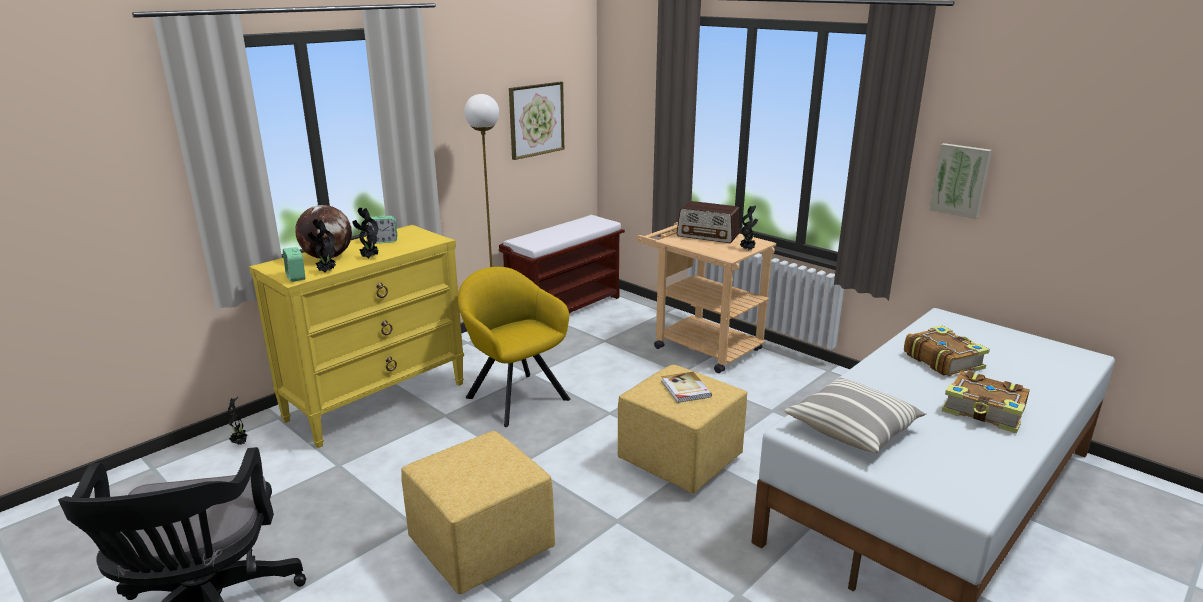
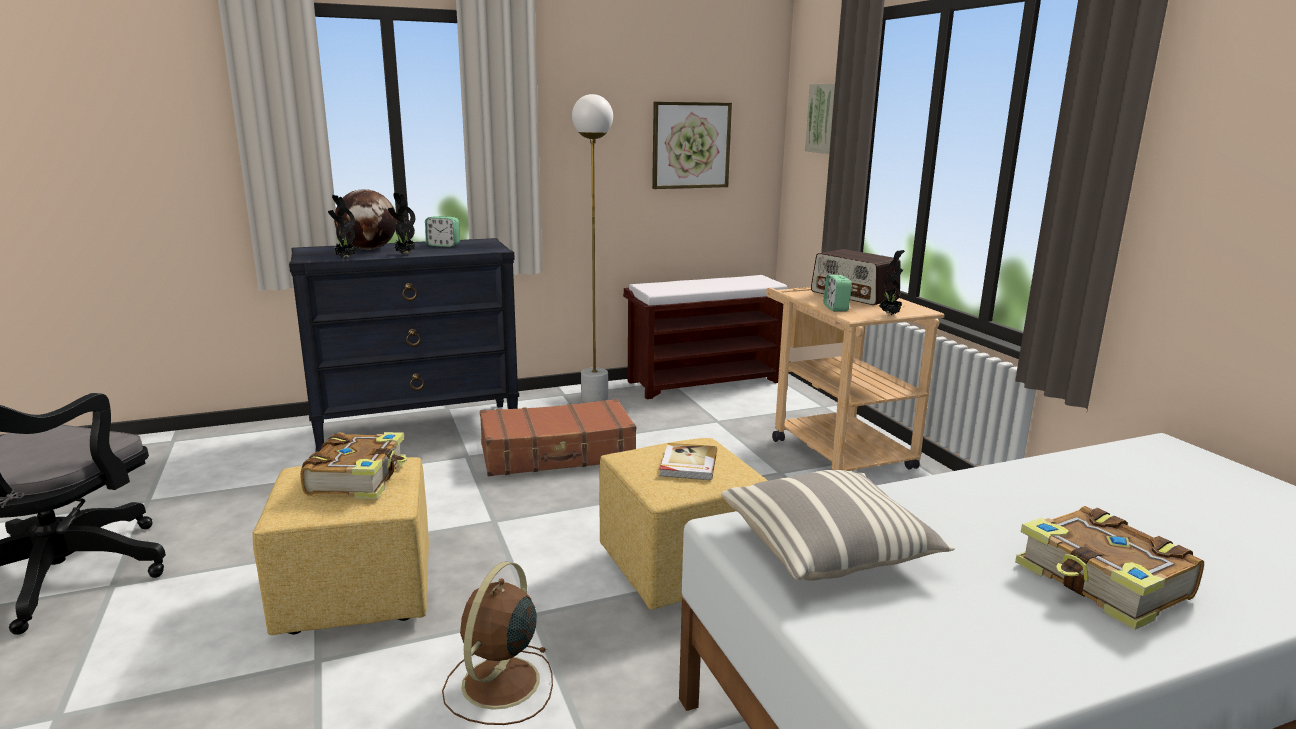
camera: 25 degrees right, 5 degrees down
potted plant [228,397,250,445] -> none
yellow dresser [249,225,464,448] -> black dresser [289,238,519,452]
alarm clock [283,247,305,282] -> alarm clock moved to [824,275,852,311]
yellow armchair [458,267,570,427] -> brown suitcase [480,399,636,476]
book [904,325,990,376] -> book moved to [300,432,407,499]
picture [930,143,992,219] -> picture moved to [805,84,835,154]
none -> brown fan [442,561,553,725]

